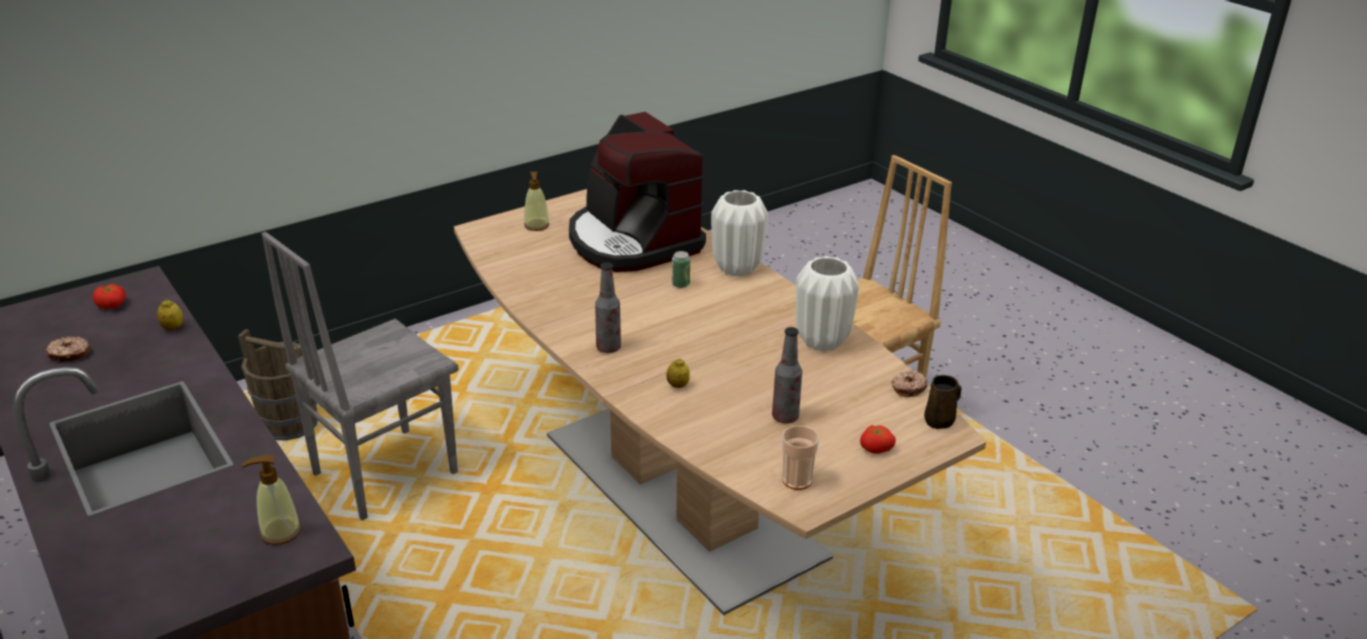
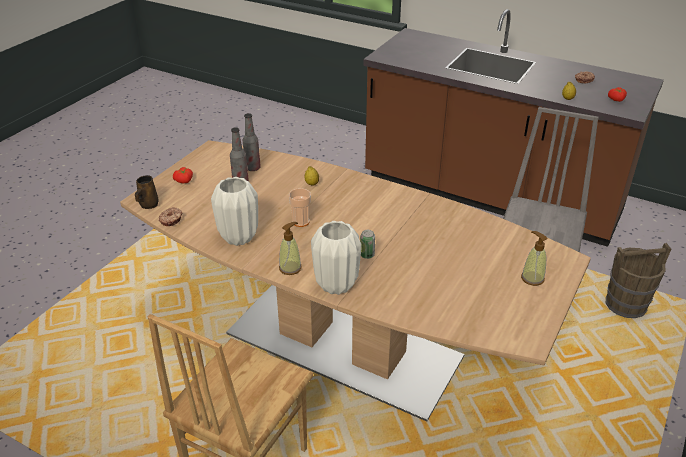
camera: 155 degrees right, 5 degrees up
soap dispenser [242,455,301,545] -> soap dispenser moved to [279,222,302,275]
coffee machine [569,112,706,272] -> none
bottle [595,262,621,353] -> bottle moved to [243,113,261,171]
cup [782,426,819,490] -> cup moved to [289,188,311,227]

